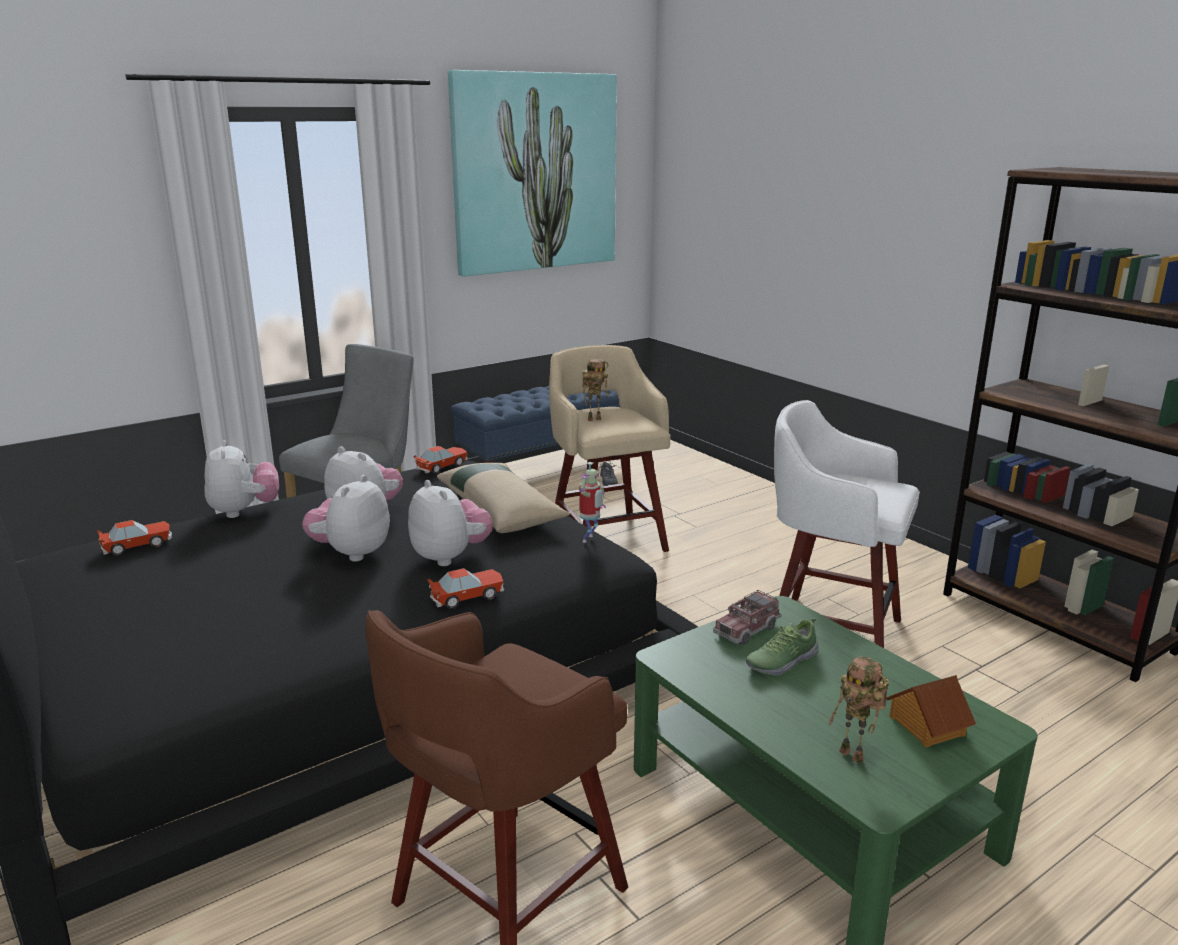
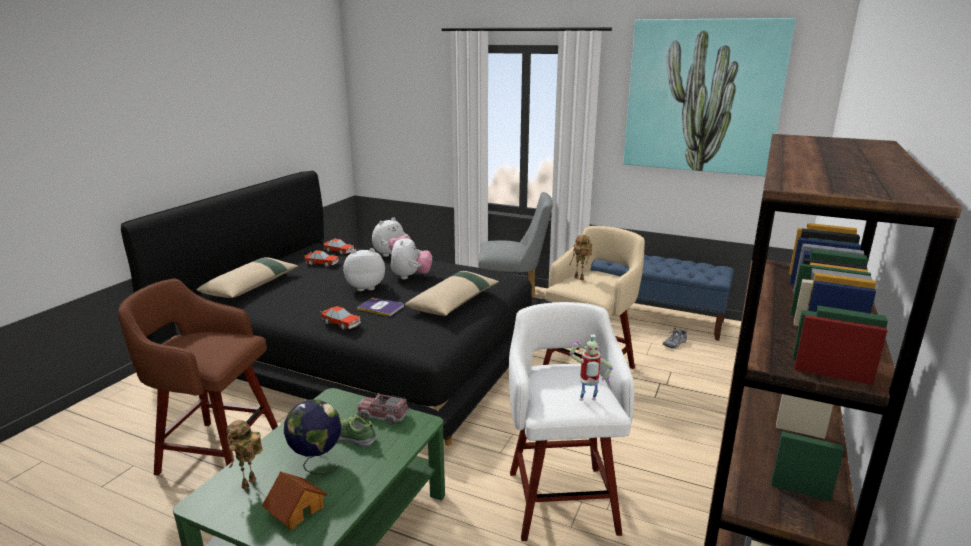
camera: 60 degrees right, 0 degrees up
plush toy [408,480,492,566] -> book [357,298,404,316]
toy car [414,446,468,474] -> toy car moved to [304,250,339,267]
toy robot [579,462,606,543] -> toy robot moved to [569,335,613,401]
none -> beige pillow [197,257,298,298]
none -> globe [284,399,342,475]

